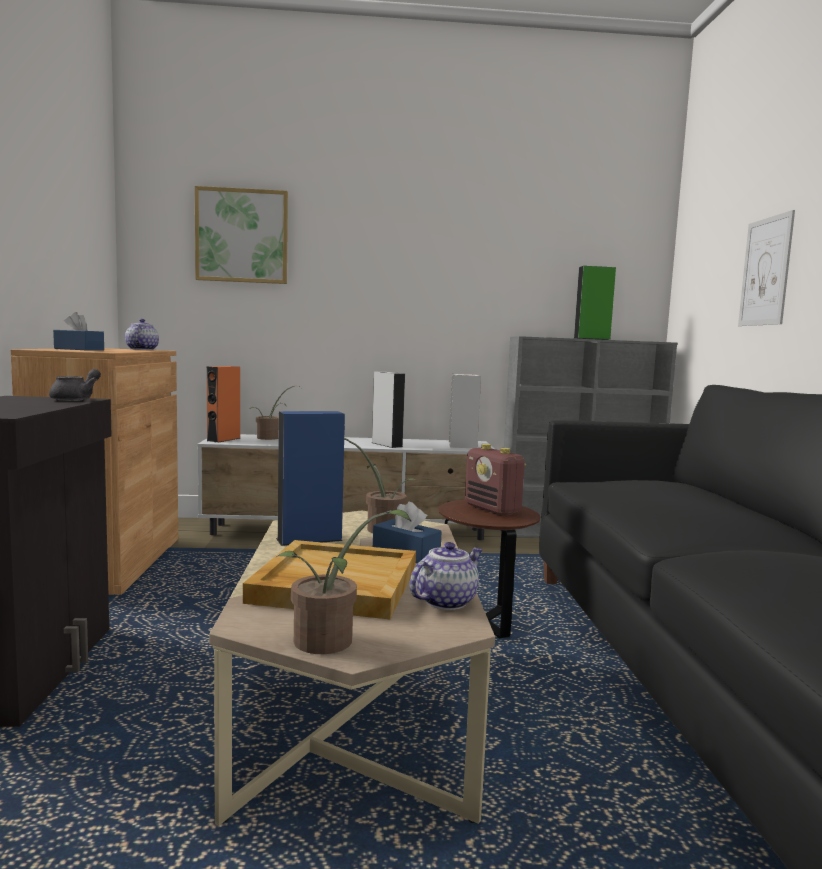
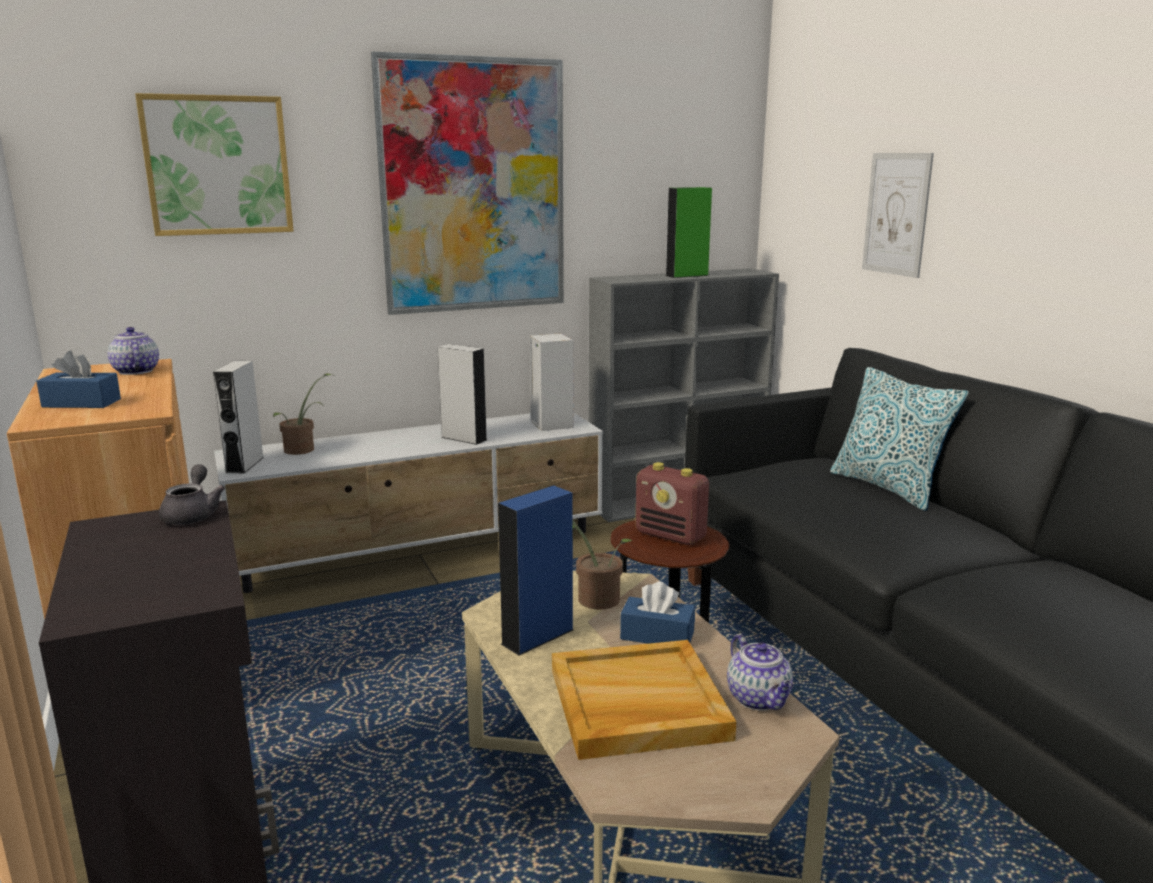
camera: 20 degrees left, 10 degrees up
orange speaker [207,366,241,443] -> grey speaker [213,361,264,473]
potted plant [277,509,411,654] -> none
teapot [409,542,483,610] -> teapot turned 135 degrees clockwise [727,634,793,711]
none -> picture [371,51,564,315]
none -> pillow [830,367,969,511]

